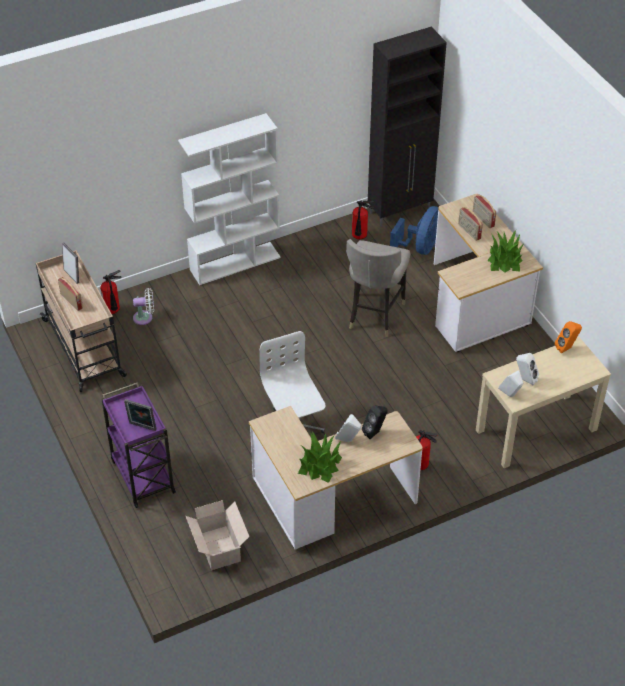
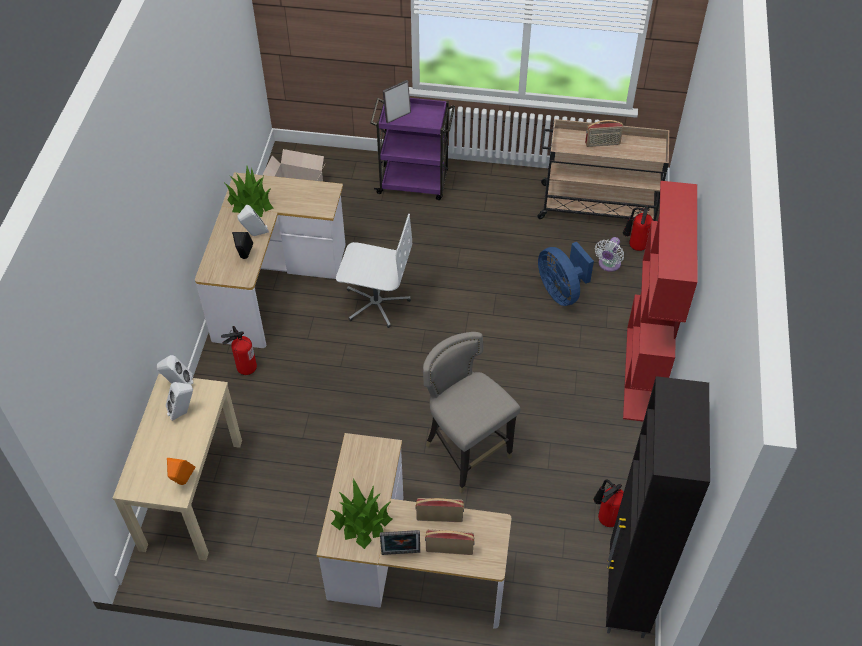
camera: 125 degrees right, 5 degrees up
picture frame [62,243,79,284] -> picture frame moved to [380,530,420,555]
white bookcase [178,113,281,285] -> red bookcase [623,181,697,421]
blue fan [390,206,438,255] -> blue fan moved to [538,242,594,306]

